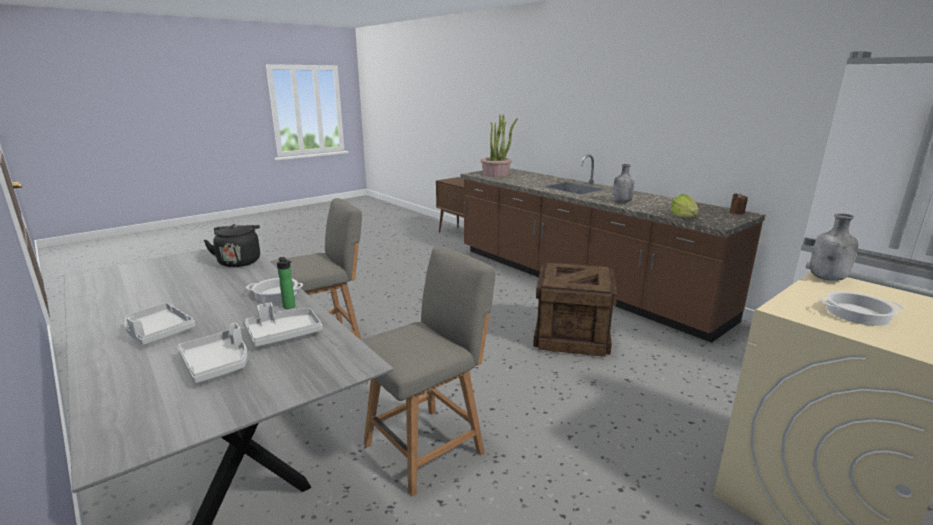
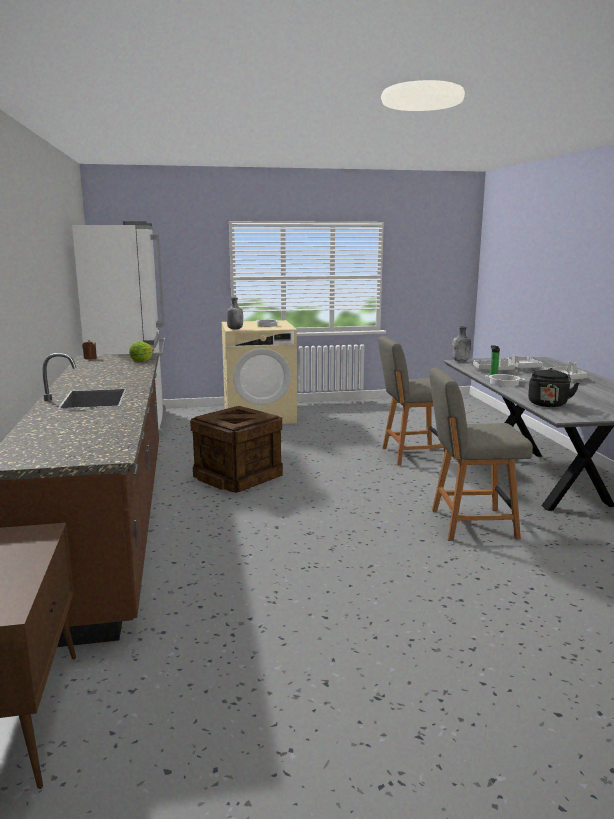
camera: 150 degrees left, 5 degrees down
potted plant [480,114,518,177] -> none
grey bottle [613,164,635,203] -> grey bottle moved to [452,326,471,361]

